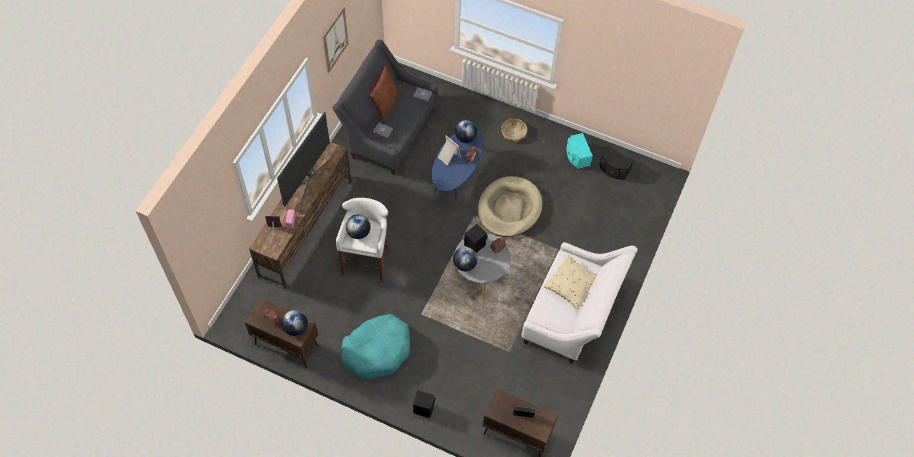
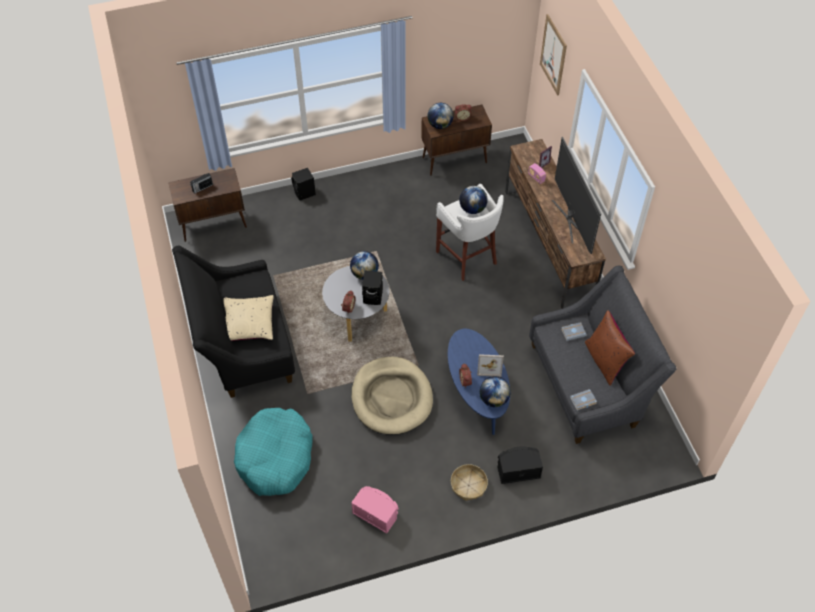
camera: 140 degrees right, 5 degrees down
picture [323,7,348,73] -> picture moved to [540,14,567,96]
turquoise dog bed [341,314,410,379] -> turquoise dog bed moved to [234,408,313,496]
white sofa [522,242,638,364] -> black sofa [172,245,295,398]
turquoise speaker [566,133,593,169] -> pink speaker [351,486,399,534]
black speaker [600,147,634,179] -> black speaker moved to [497,447,543,484]

